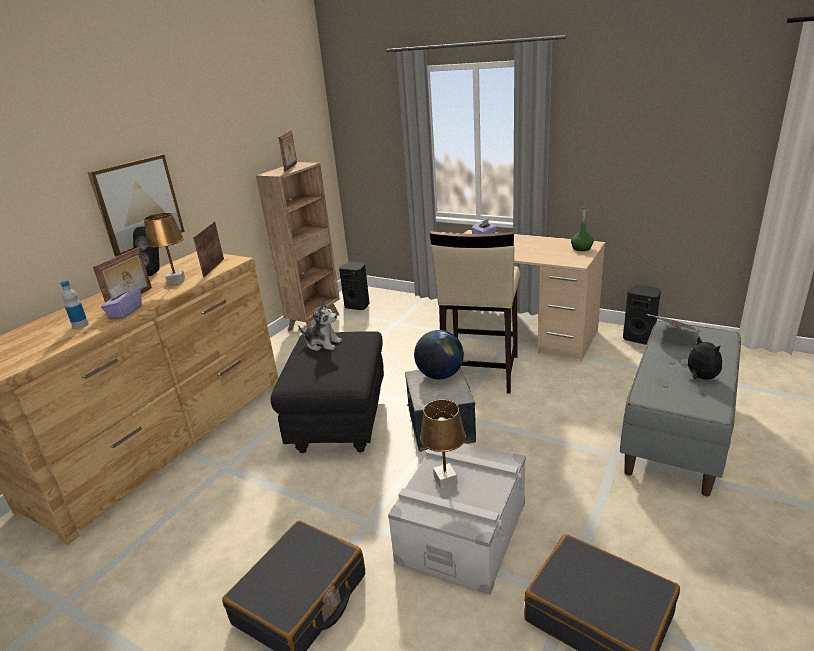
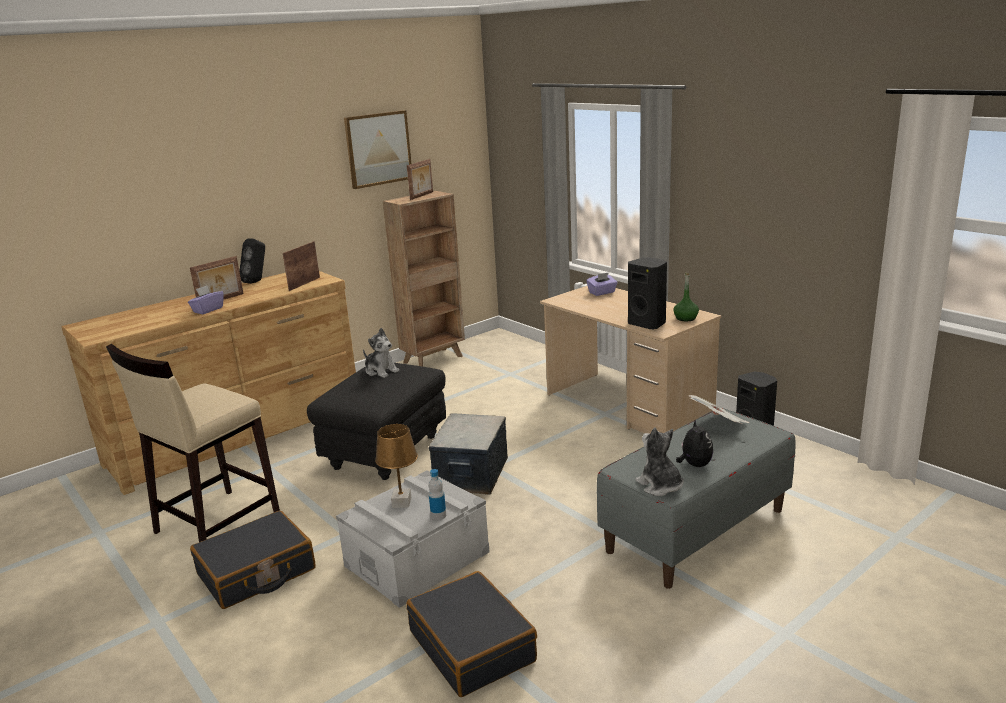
camera: 20 degrees right, 5 degrees down
bottle [60,280,89,329] -> bottle moved to [429,469,446,520]
picture [87,154,185,257] -> picture moved to [344,110,411,189]
brown table lamp [144,213,185,285] -> none
black speaker [339,262,370,310] -> black speaker moved to [628,258,667,330]
globe [414,330,464,379] -> none
beige stool [430,231,520,394] -> beige stool moved to [106,344,280,542]
none -> plush toy [635,428,684,496]

